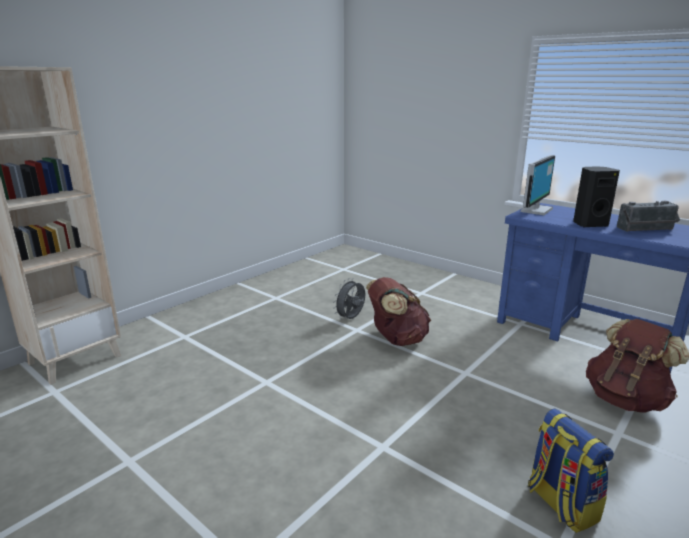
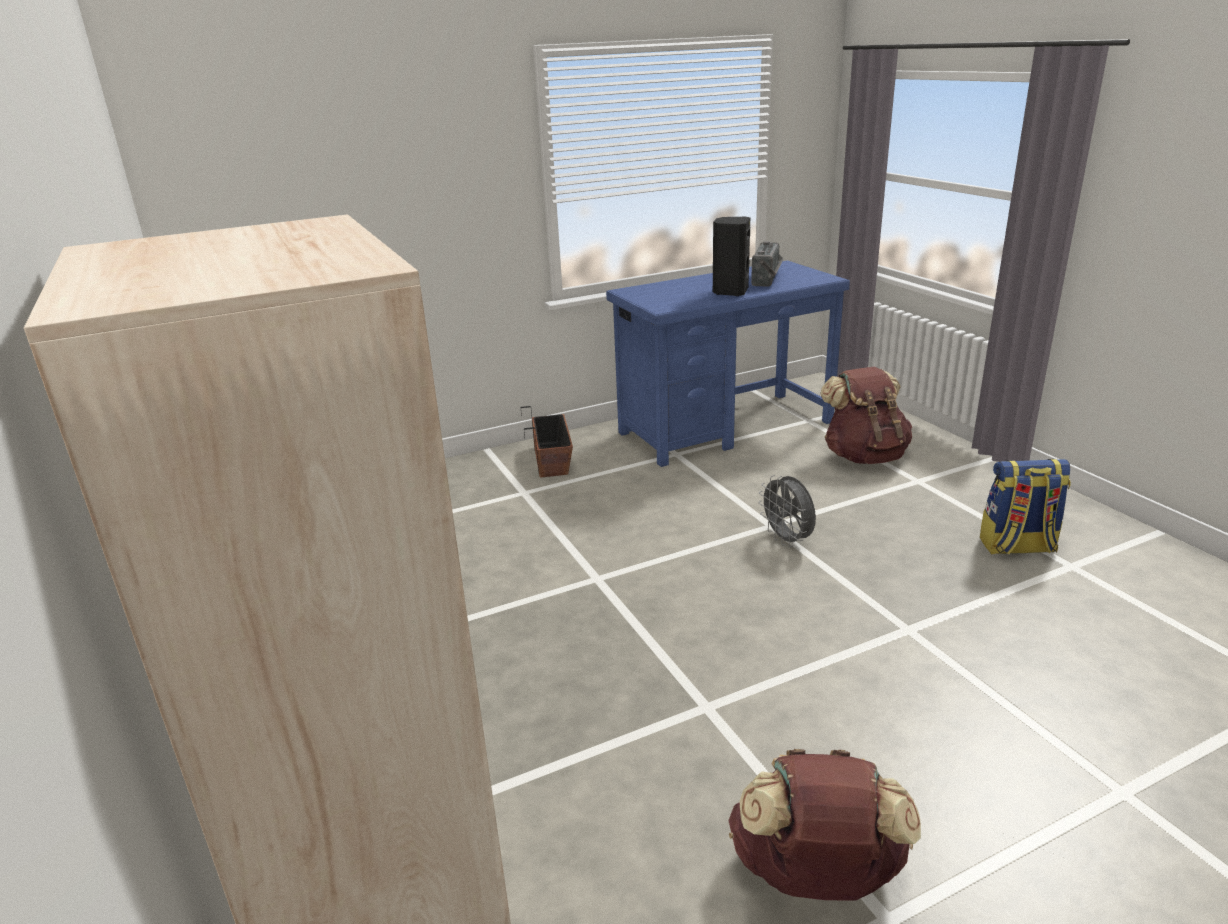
camera: 65 degrees left, 5 degrees up
grey fan [333,278,365,319] -> grey fan moved to [758,475,816,547]
brown backpack [366,277,431,346] -> brown backpack moved to [728,749,921,901]
monitor [521,155,555,215] -> none
none -> planter [521,406,573,477]

